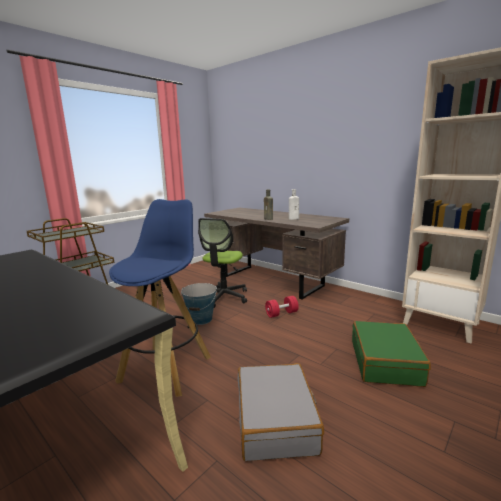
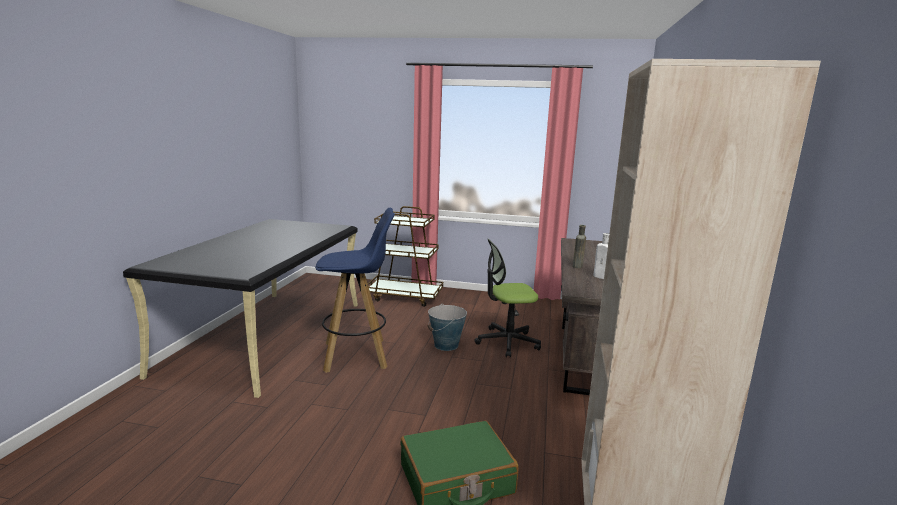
camera: 60 degrees right, 0 degrees up
grey suitcase [238,363,324,461] -> none
red dumbbell [265,296,299,318] -> none

